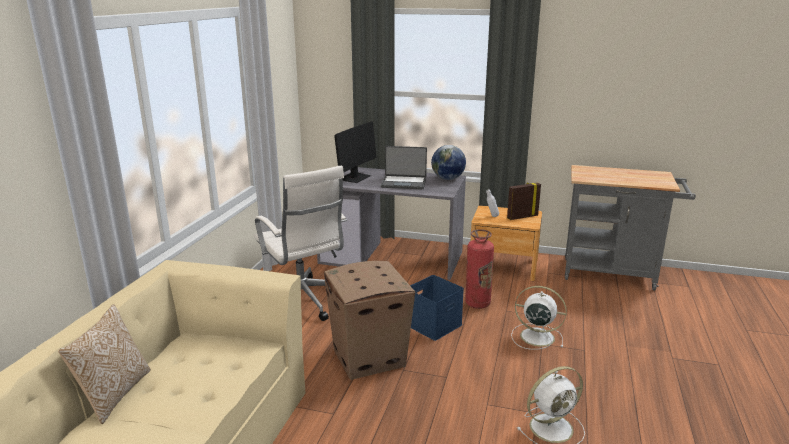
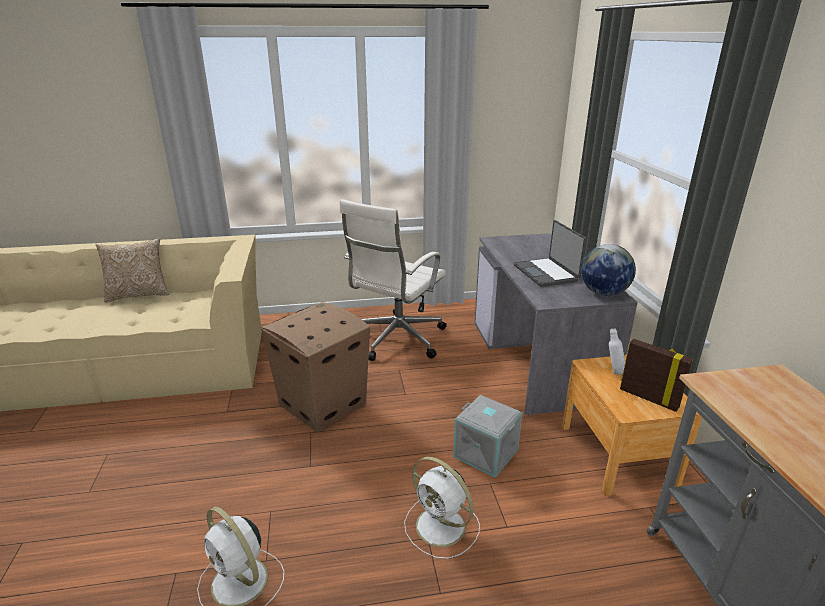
camera: 65 degrees right, 5 degrees up
monitor [334,121,377,183] -> none
blue storage box [410,275,464,341] -> none
fire extinguisher [465,229,494,309] -> grey storage box [453,395,522,478]
white fan [511,286,567,350] -> white fan turned 135 degrees clockwise [404,457,480,559]

